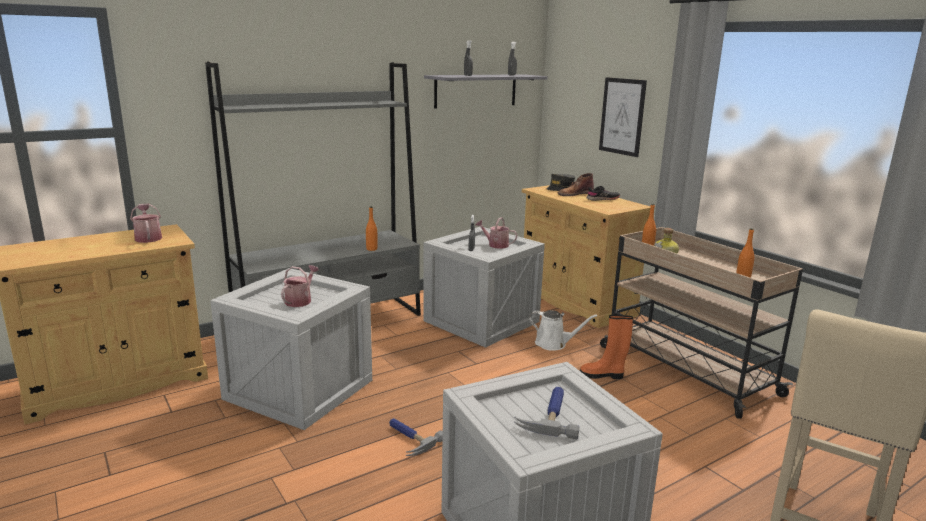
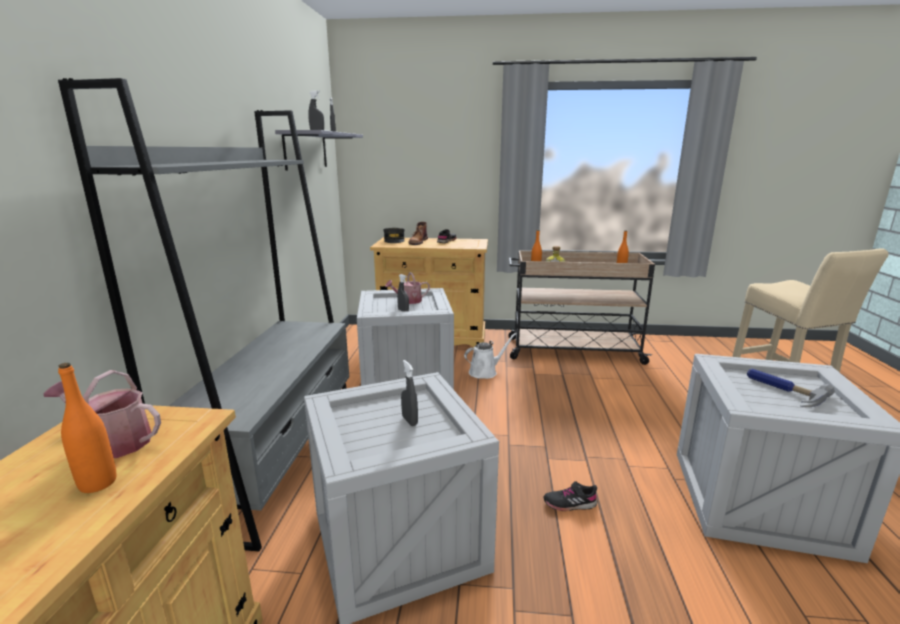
camera: 50 degrees left, 0 degrees up
watering can [281,265,319,307] -> grey spray bottle [401,360,418,426]
orange bottle [366,206,378,251] -> orange bottle moved to [58,363,116,493]
hammer [389,418,443,456] -> black shoe [543,481,597,511]
orange boot [580,315,633,379] -> none
picture [599,77,647,157] -> none

